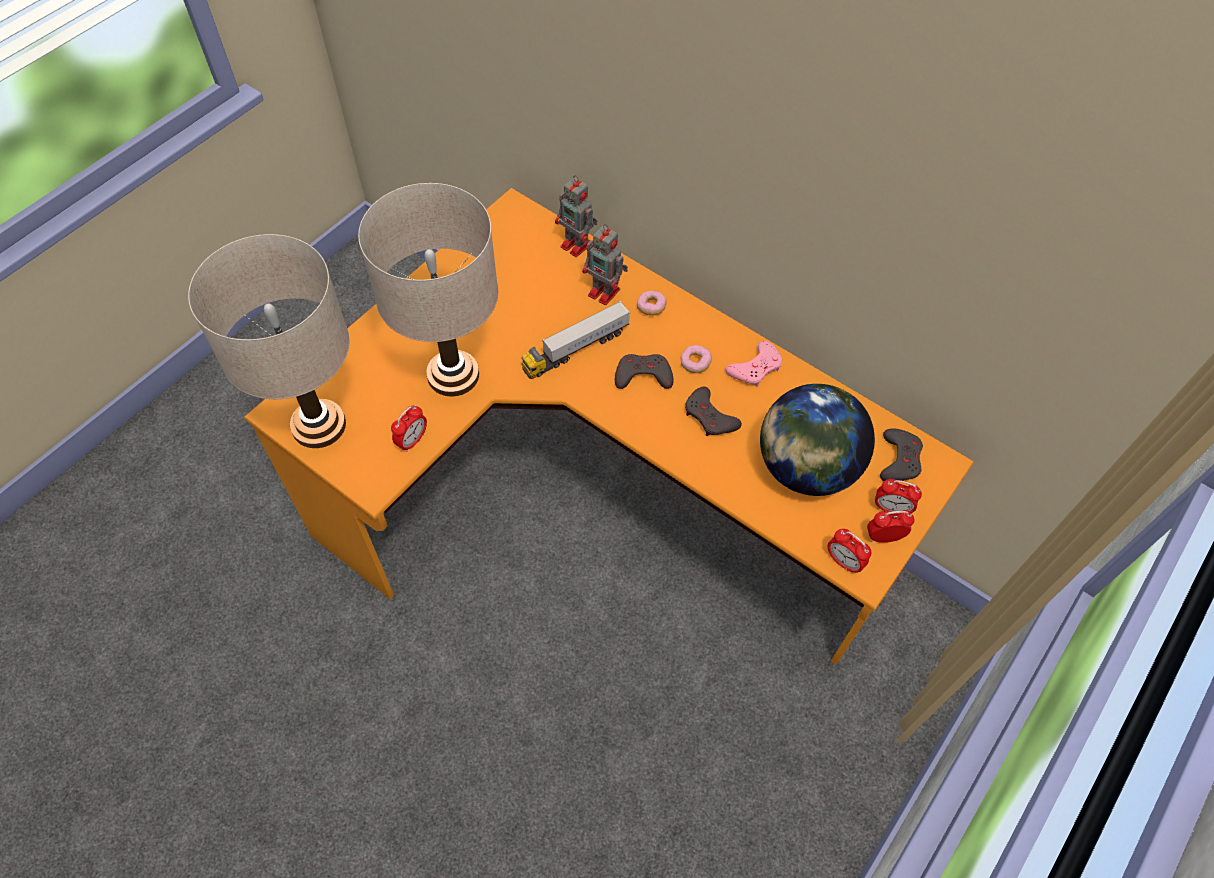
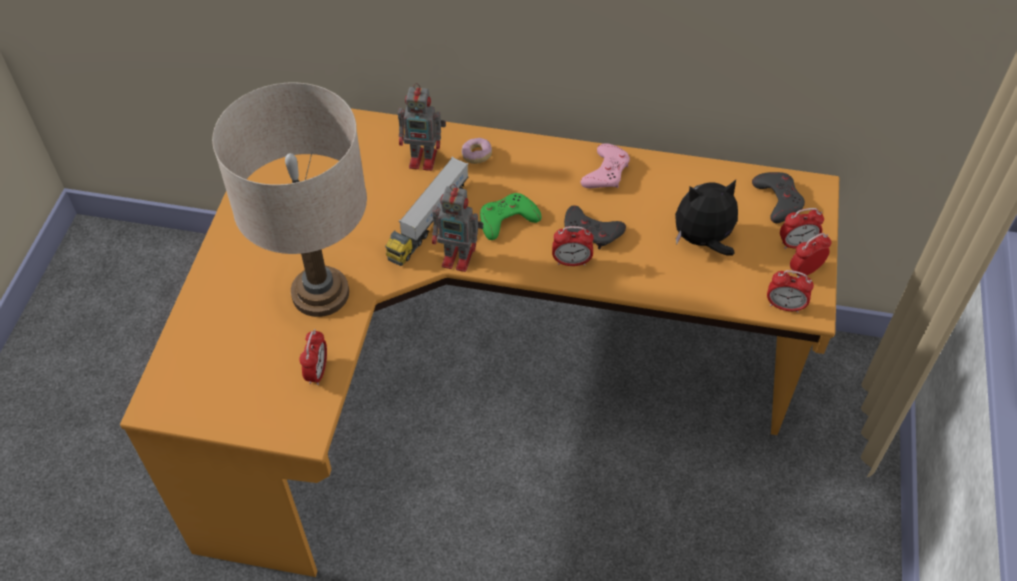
camera: 25 degrees left, 5 degrees down
beige table lamp [188,234,349,448] -> none
toy robot [555,175,597,257] -> toy robot moved to [432,184,483,272]
grey game controller [615,354,674,389] -> green game controller [480,193,542,240]
donut [680,345,712,373] -> none
globe [760,384,875,496] -> plush toy [675,180,738,256]
none -> alarm clock [552,226,594,266]

